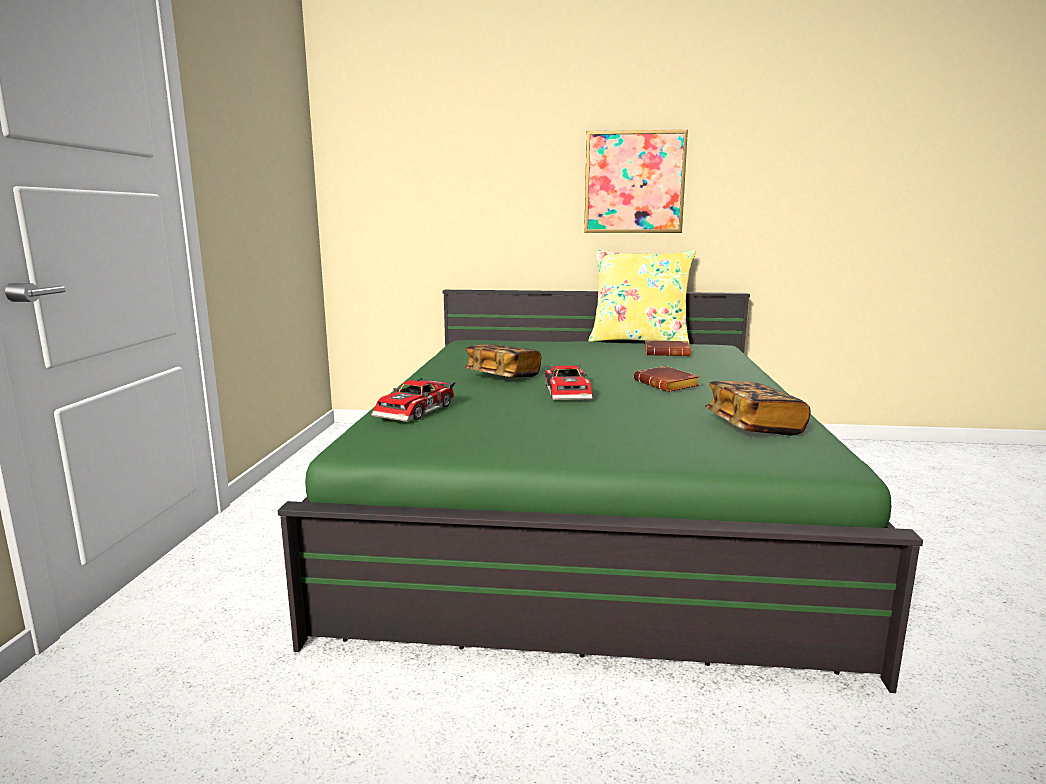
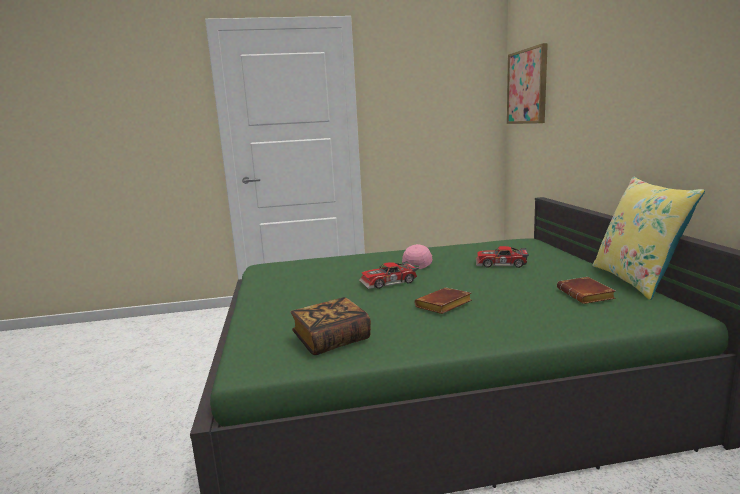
camera: 75 degrees right, 0 degrees up
toy car [371,378,455,422] -> toy car moved to [476,246,529,268]
book [464,344,541,377] -> pink cap [402,244,432,269]
picture [584,130,688,233] -> picture moved to [507,43,548,124]

